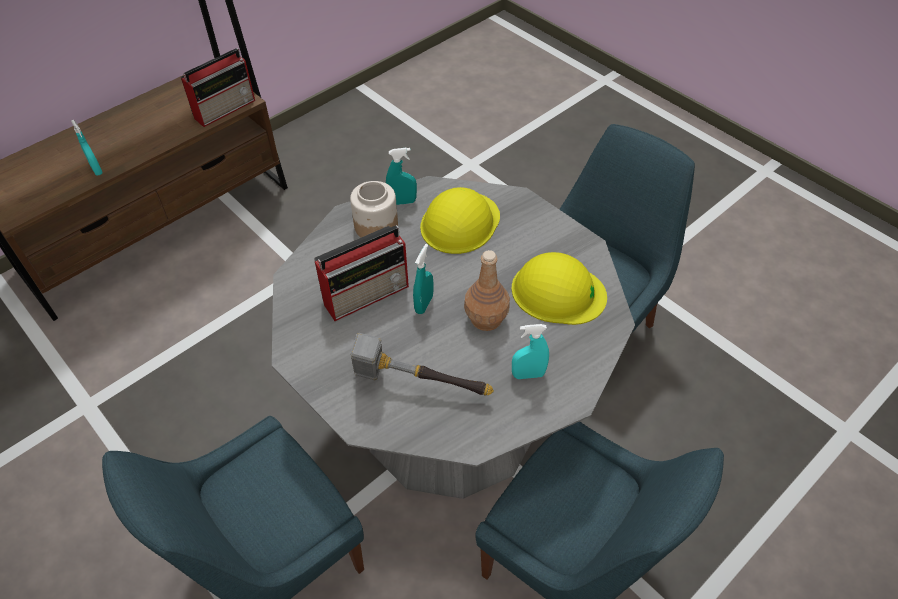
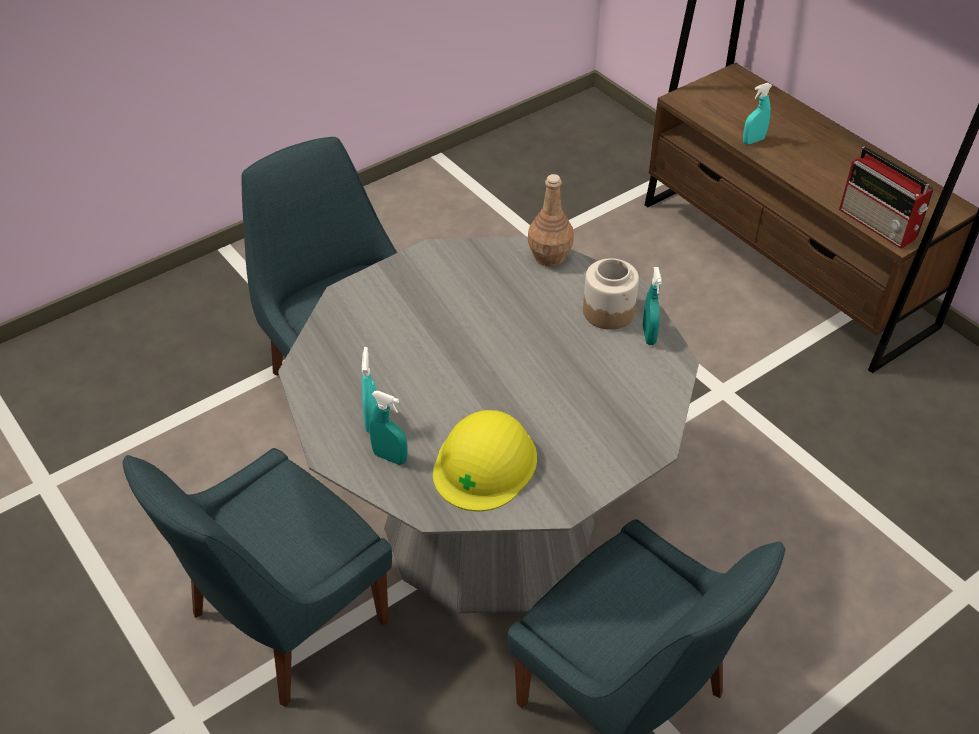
camera: 95 degrees right, 5 degrees down
radio [314,225,409,321] -> none
hammer [350,333,494,396] -> none
turquoise spray bottle [413,244,433,314] -> turquoise spray bottle moved to [369,391,408,465]
yellow hard hat [420,187,500,254] -> none
brown bottle [464,250,510,331] -> brown bottle moved to [528,174,574,266]

